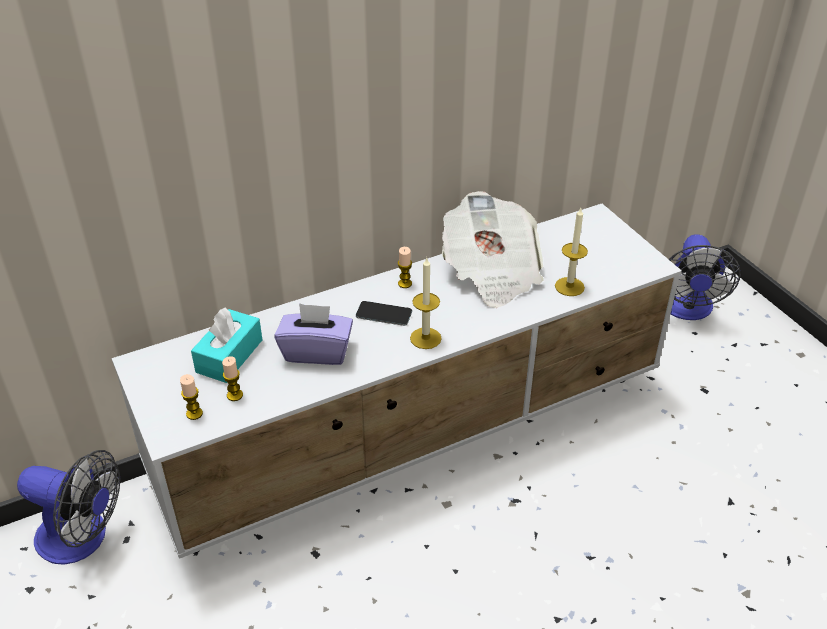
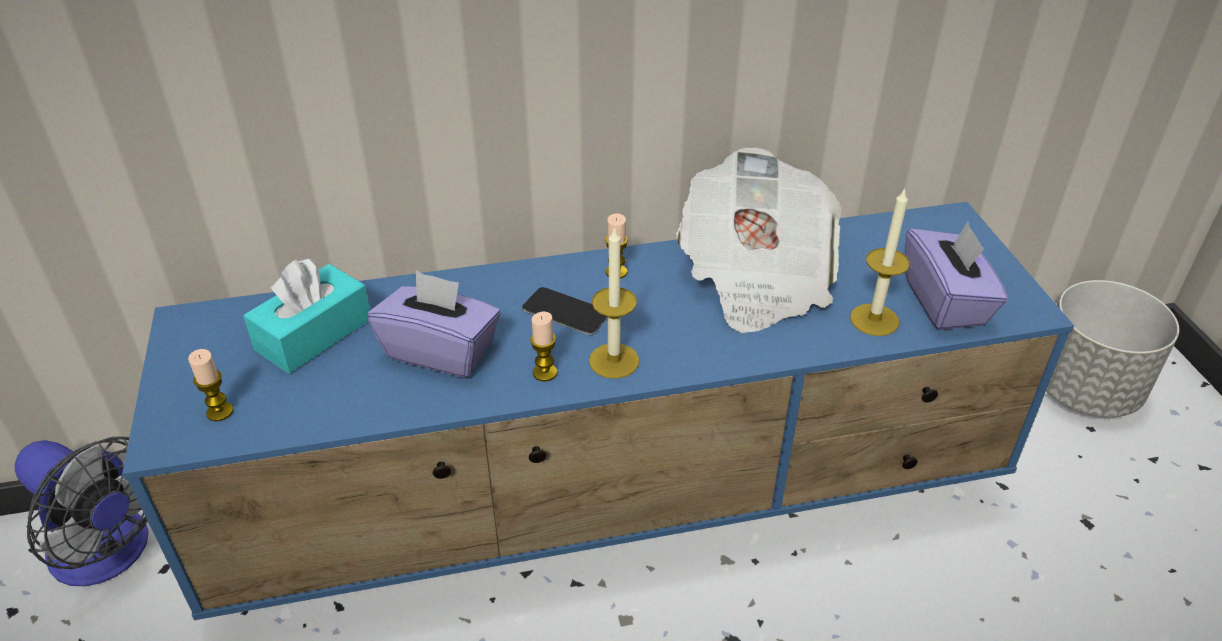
camera: 15 degrees right, 0 degrees up
white tv stand [112,204,682,559] -> blue tv stand [122,202,1074,620]
candle [222,356,243,401] -> candle moved to [530,312,557,382]
fan [669,234,741,320] -> grey planter [1046,280,1179,417]
none -> purple tissue box [905,222,1008,330]

